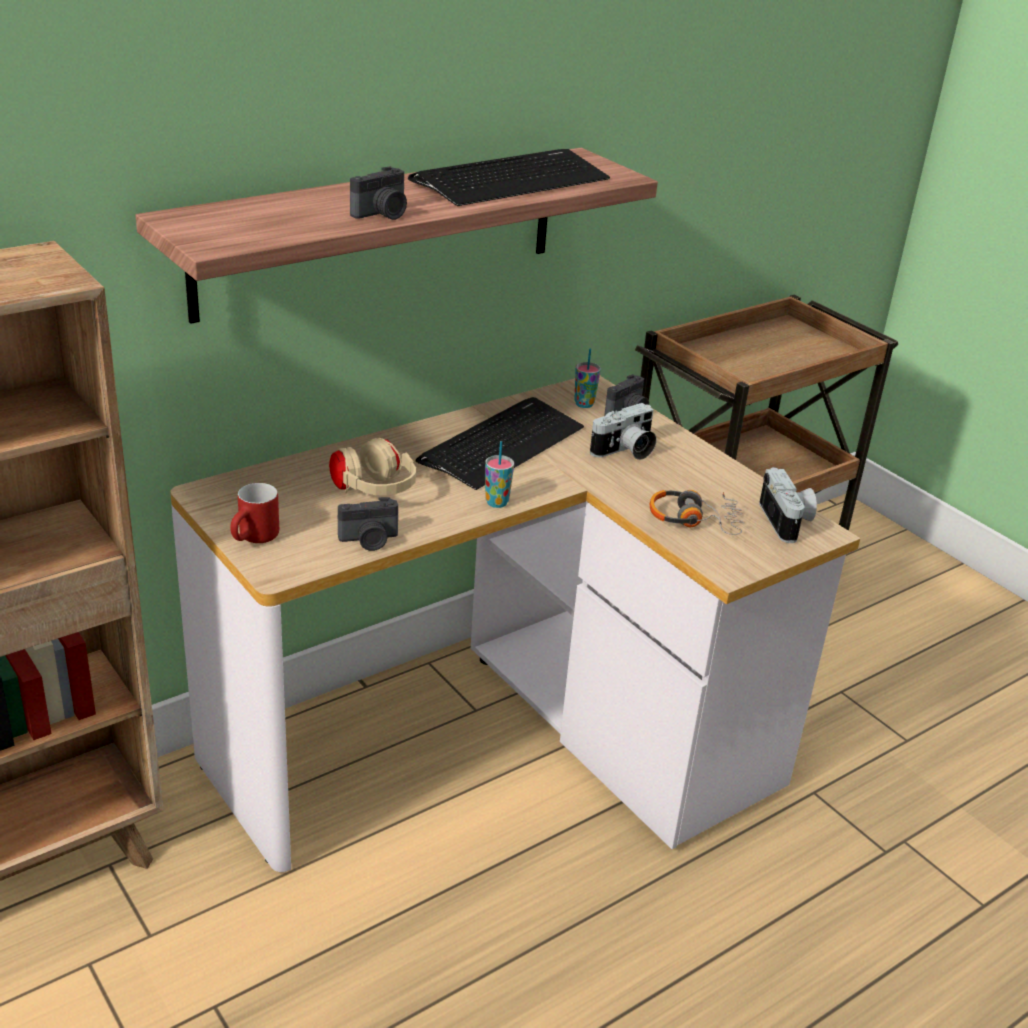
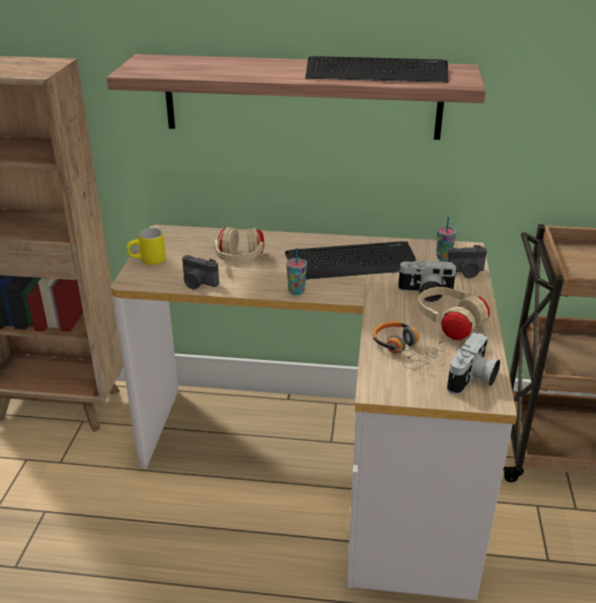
camera: 45 degrees right, 0 degrees up
red mug [230,483,279,543] -> yellow mug [126,228,166,265]
camera [350,166,407,220] -> none
none -> beige headphones [418,287,490,340]

